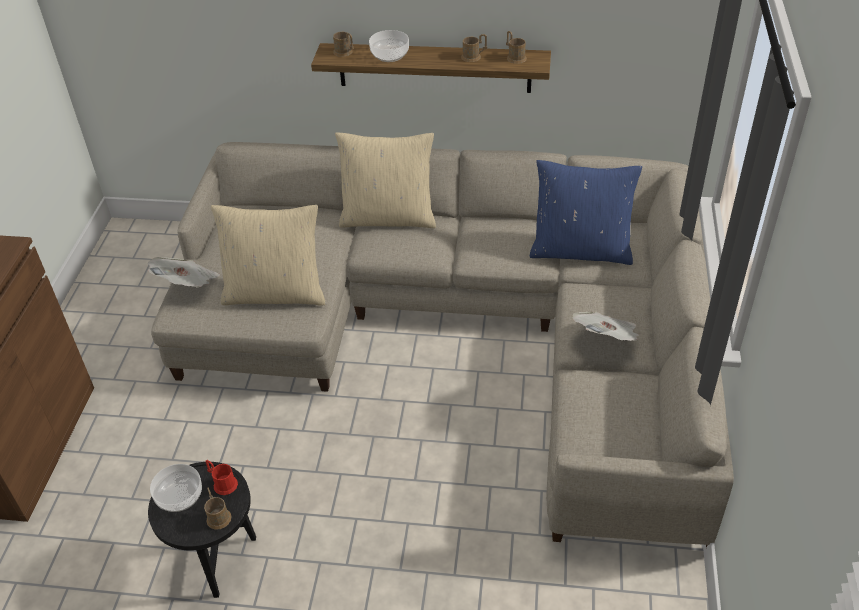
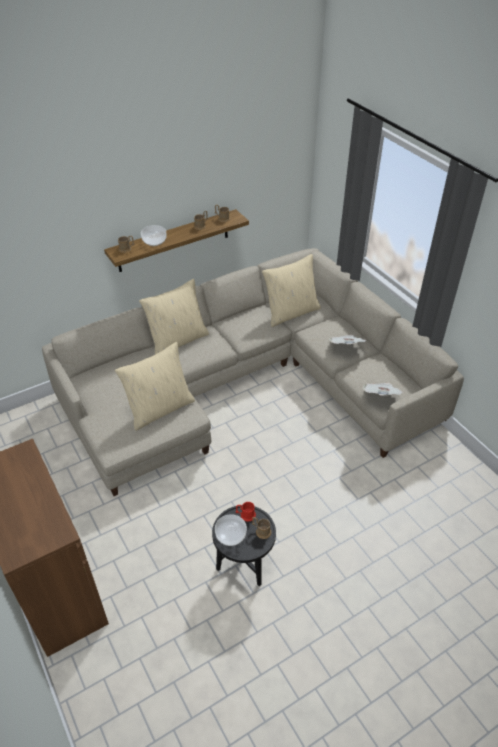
camera: 40 degrees left, 0 degrees up
newspaper [147,257,220,288] -> newspaper moved to [362,383,403,395]
blue pillow [530,160,642,265] -> beige pillow [262,254,321,327]

